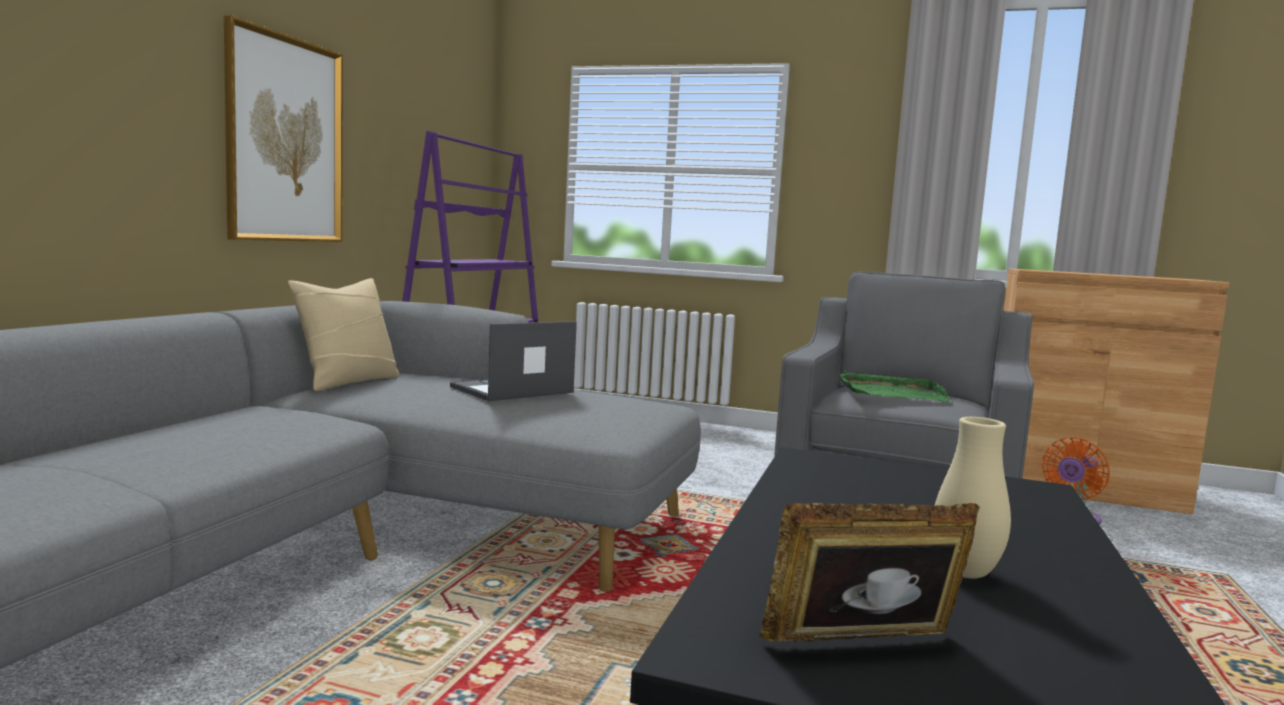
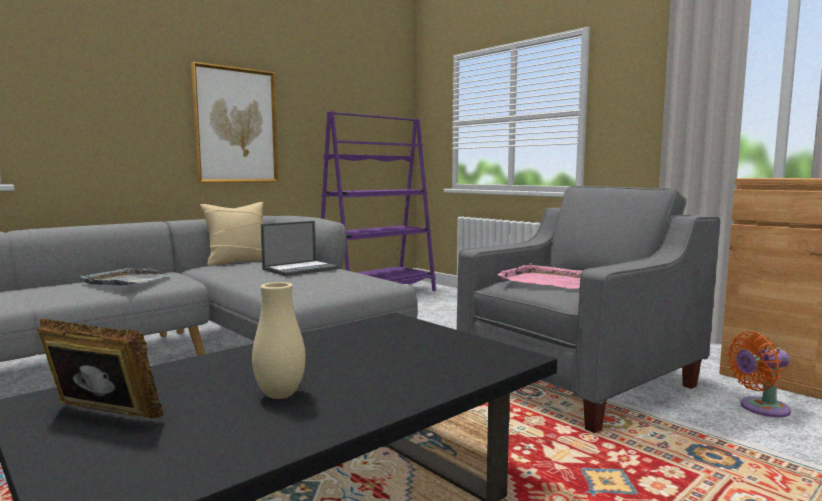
camera: 30 degrees right, 0 degrees up
laptop [450,321,577,401] -> laptop turned 150 degrees clockwise [261,221,340,276]
green tray [840,371,952,401] -> pink tray [498,263,582,289]
none -> grey tray [81,268,171,285]

